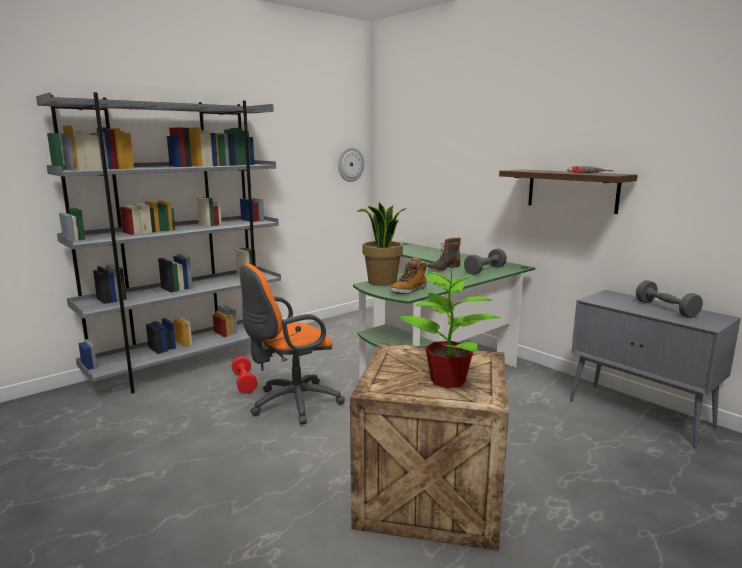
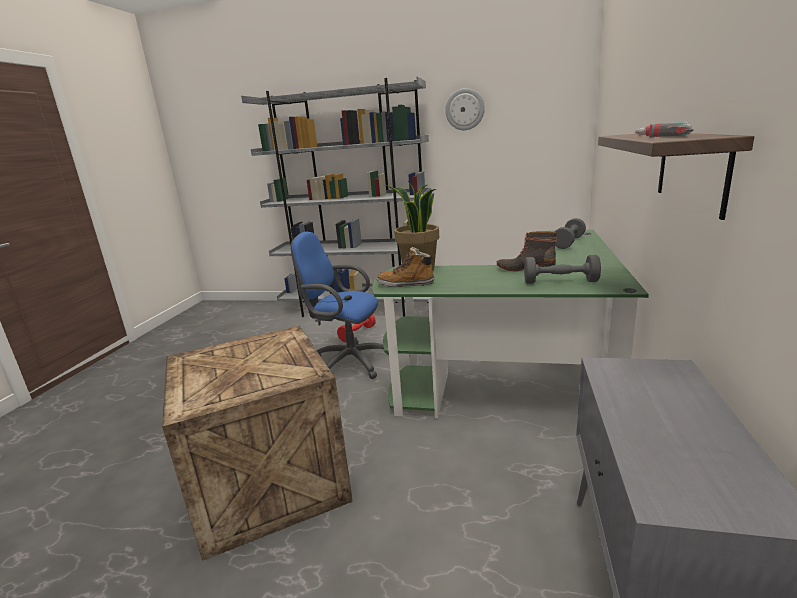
camera: 55 degrees right, 5 degrees up
orange office chair [239,264,345,425] -> blue office chair [291,232,389,379]
wall clock [338,147,364,182] -> wall clock moved to [445,88,485,130]
potted plant [396,264,500,388] -> none
grey dumbbell [636,280,703,318] -> grey dumbbell moved to [555,218,586,249]

